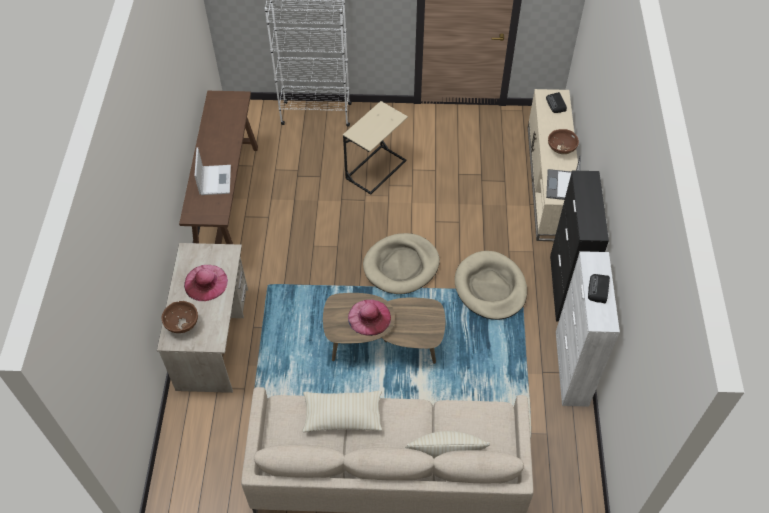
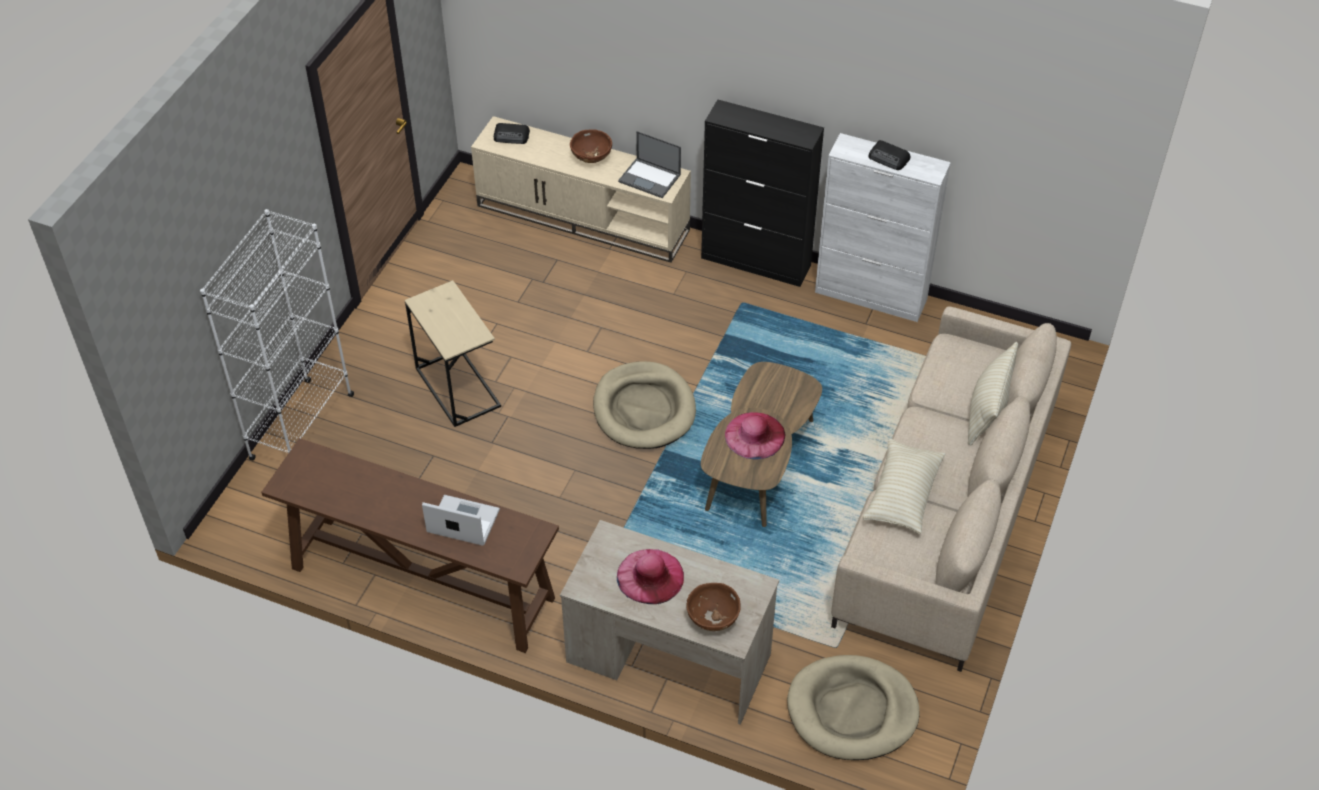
camera: 70 degrees left, 5 degrees down
beige dog bed [455,251,527,320] -> beige dog bed moved to [787,655,920,760]

